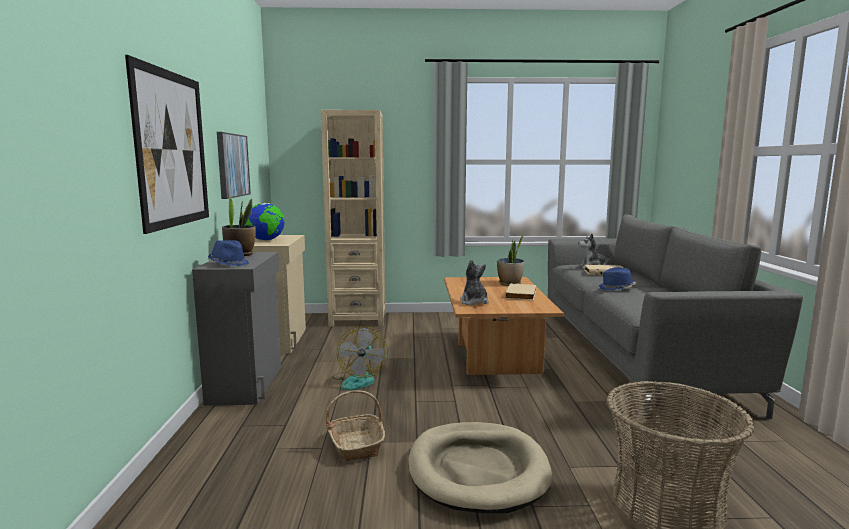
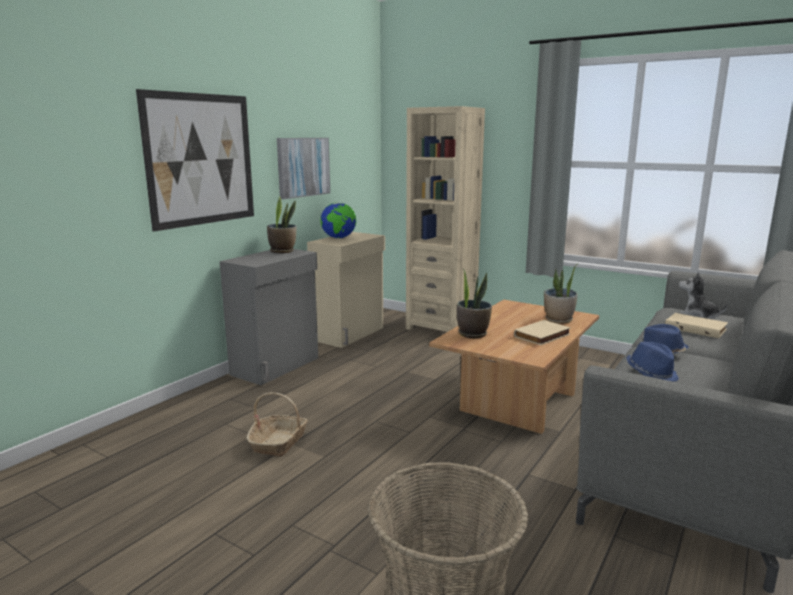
camera: 35 degrees right, 5 degrees up
blue hat [208,240,249,266] -> blue hat moved to [626,342,679,382]
fan [332,326,388,390] -> none
beige dog bed [408,422,552,513] -> none
plush toy [460,259,489,305] -> potted plant [457,269,492,338]

